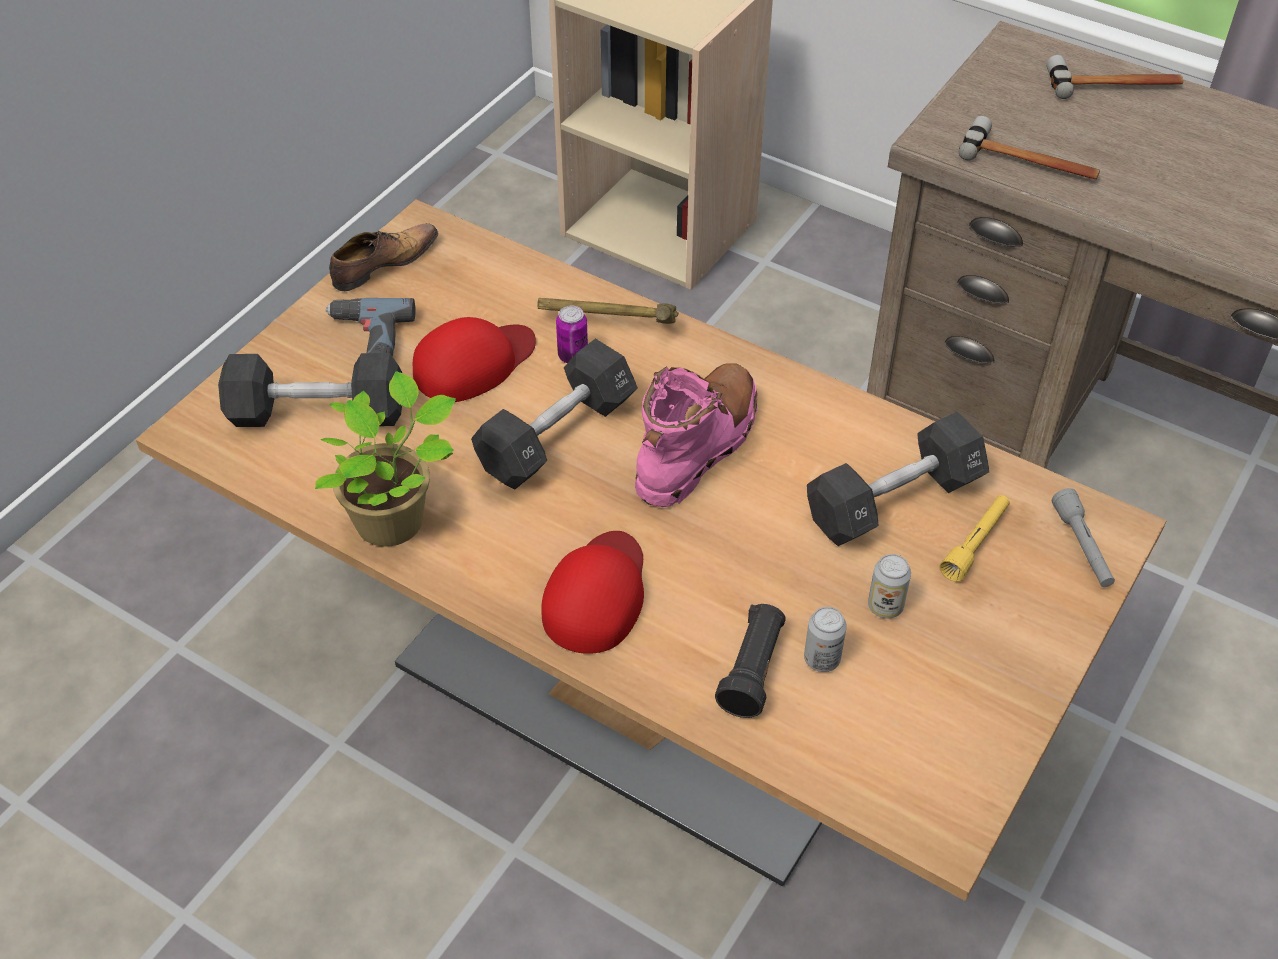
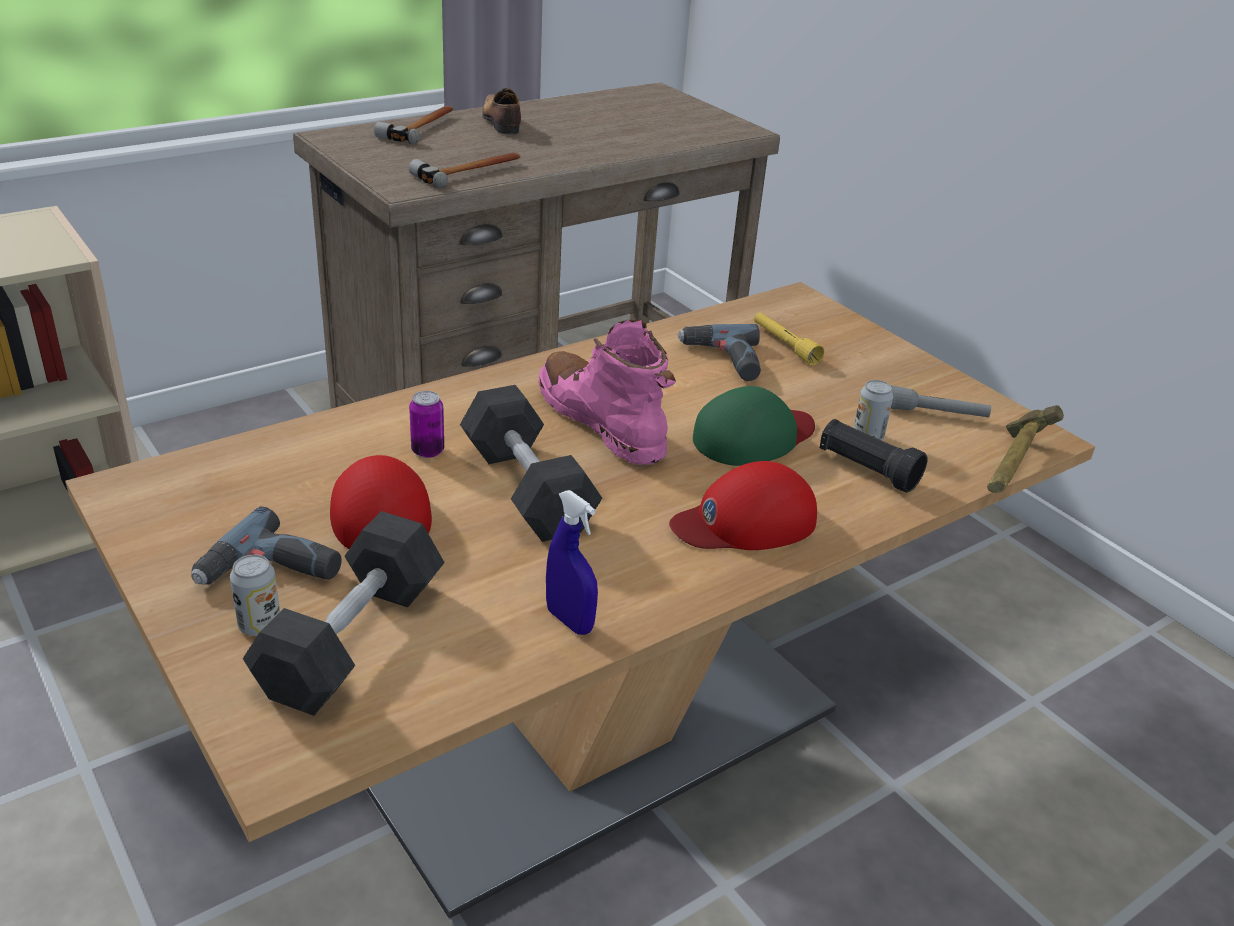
camera: 70 degrees left, 15 degrees down
potted plant [315,371,456,547] -> blue spray bottle [546,490,598,635]
shoe [329,223,439,291] -> shoe moved to [482,88,521,134]
hammer [537,298,679,324] -> hammer moved to [987,405,1064,493]
red cap [541,531,644,654] -> red cap turned 60 degrees counterclockwise [669,461,817,550]
black dumbbell [807,412,989,546] -> power drill [677,324,761,381]
can [868,554,911,618] -> can moved to [230,554,280,636]
grey flashlight [1052,488,1115,587] -> grey flashlight moved to [891,385,991,418]
none -> green cap [693,386,815,466]

